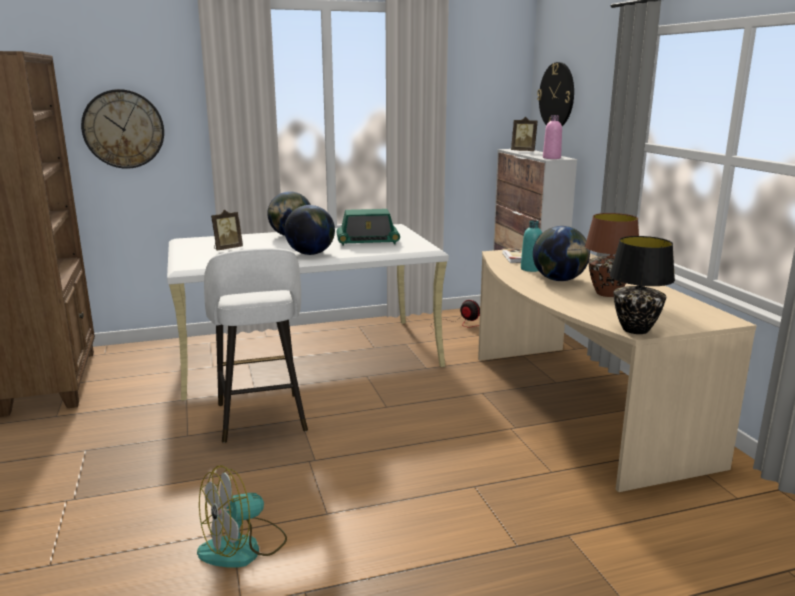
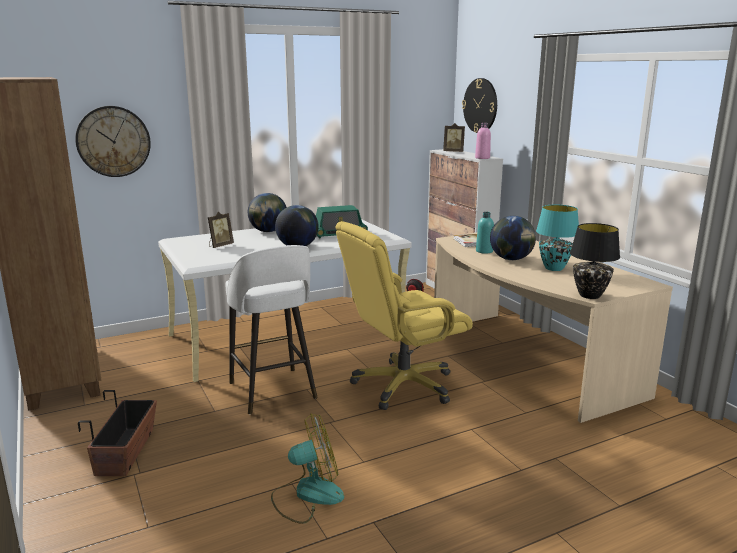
camera: 10 degrees left, 0 degrees up
fan [197,465,287,568] -> fan turned 150 degrees counterclockwise [271,413,344,524]
brown table lamp [585,213,639,297] -> turquoise table lamp [536,205,579,271]
none -> planter [78,390,157,476]
none -> yellow office chair [335,221,473,410]

